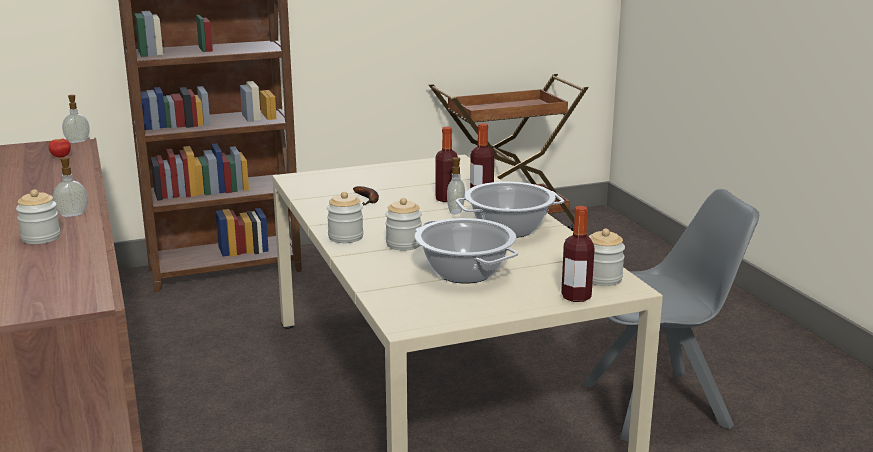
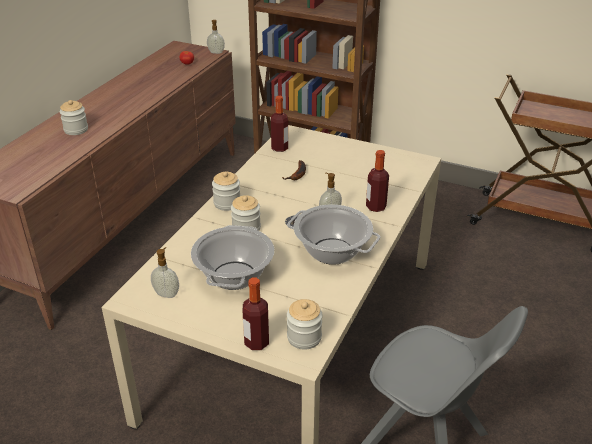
camera: 45 degrees right, 15 degrees up
soap dispenser [53,157,88,217] -> soap dispenser moved to [151,247,179,298]
bottle [436,127,458,202] -> bottle moved to [271,96,288,152]

